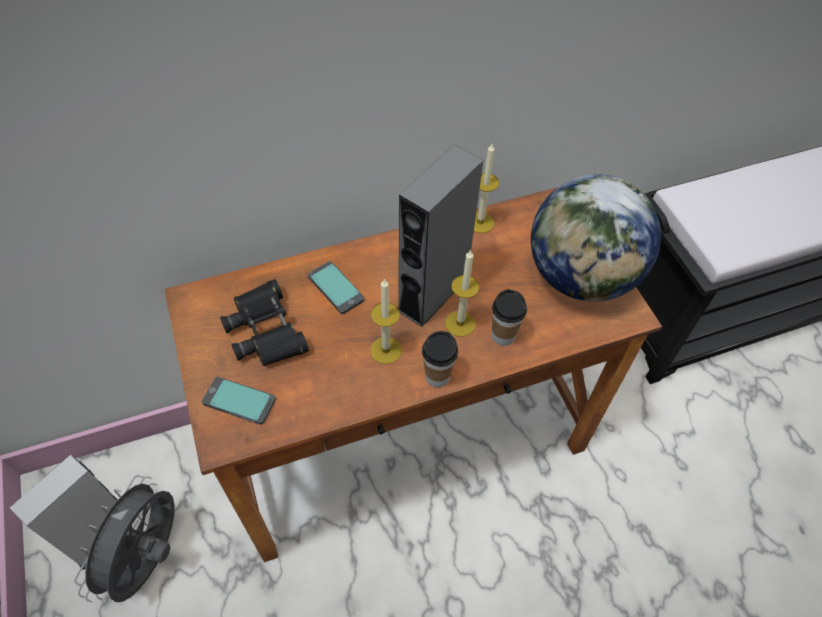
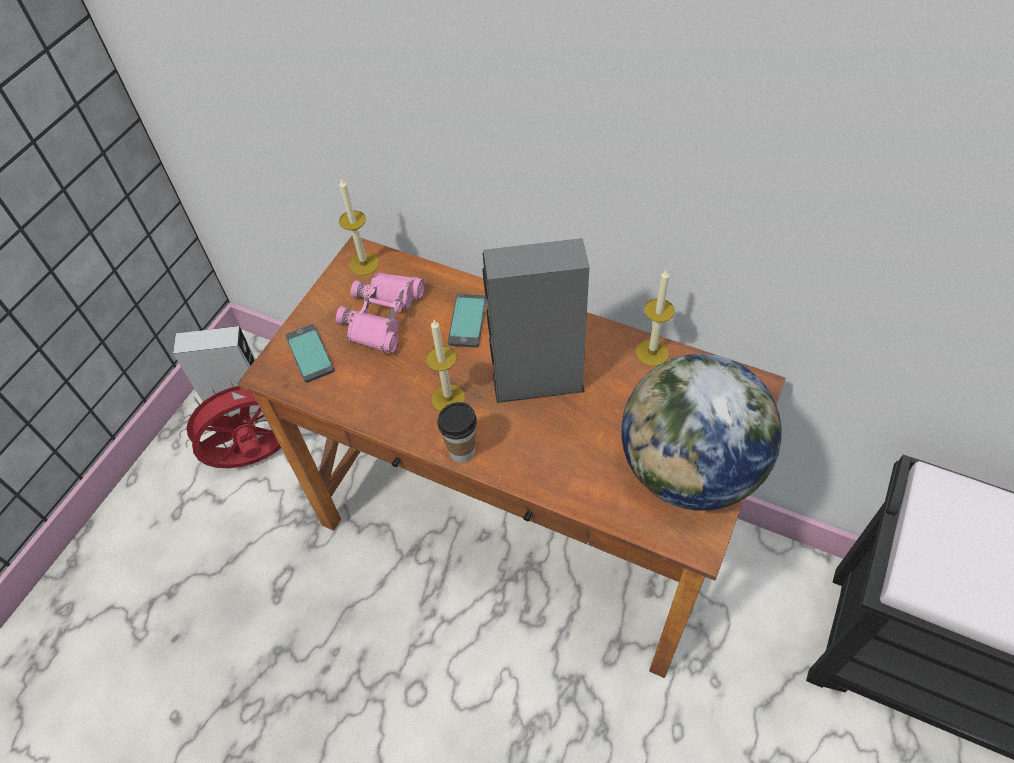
camera: 50 degrees right, 0 degrees up
grey fan [74,475,175,603] -> red fan [178,379,281,468]
black binoculars [220,279,309,366] -> pink binoculars [336,272,425,354]
candle [445,250,479,337] -> candle moved to [339,178,379,275]
cup [492,289,527,346] -> none

